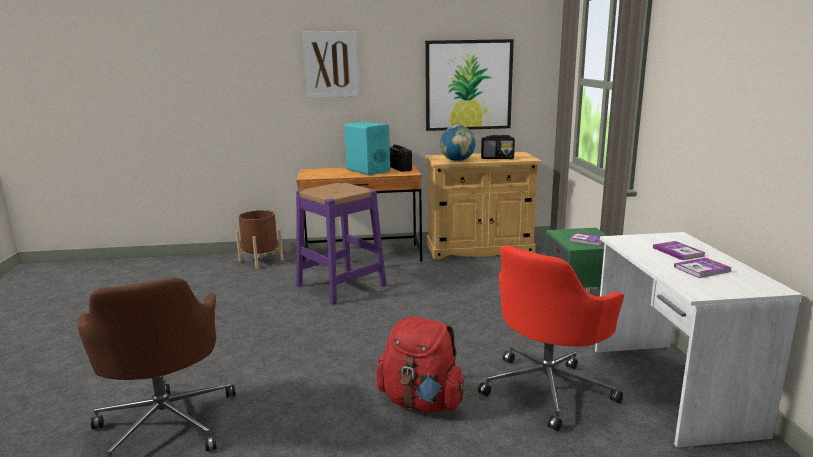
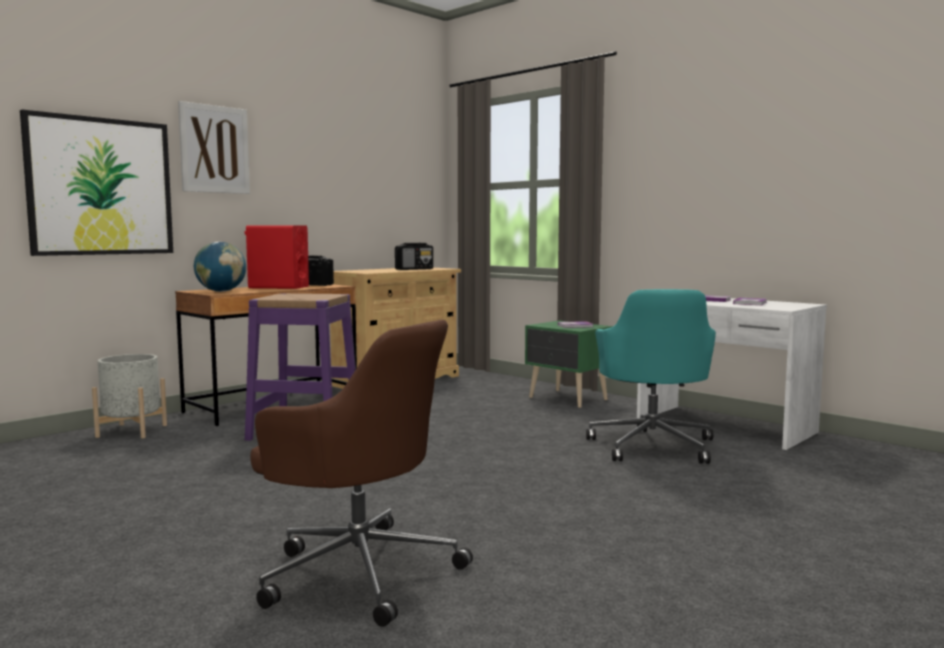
camera: 40 degrees left, 10 degrees down
brown planter [236,210,283,269] -> grey planter [92,354,167,438]
turquoise speaker [344,122,390,175] -> red speaker [244,225,309,289]
red backpack [376,317,465,412] -> none
picture [425,39,514,131] -> picture moved to [20,110,173,256]
globe [440,125,476,161] -> globe moved to [194,242,246,292]
red office chair [478,245,624,431] -> turquoise office chair [586,289,716,464]

